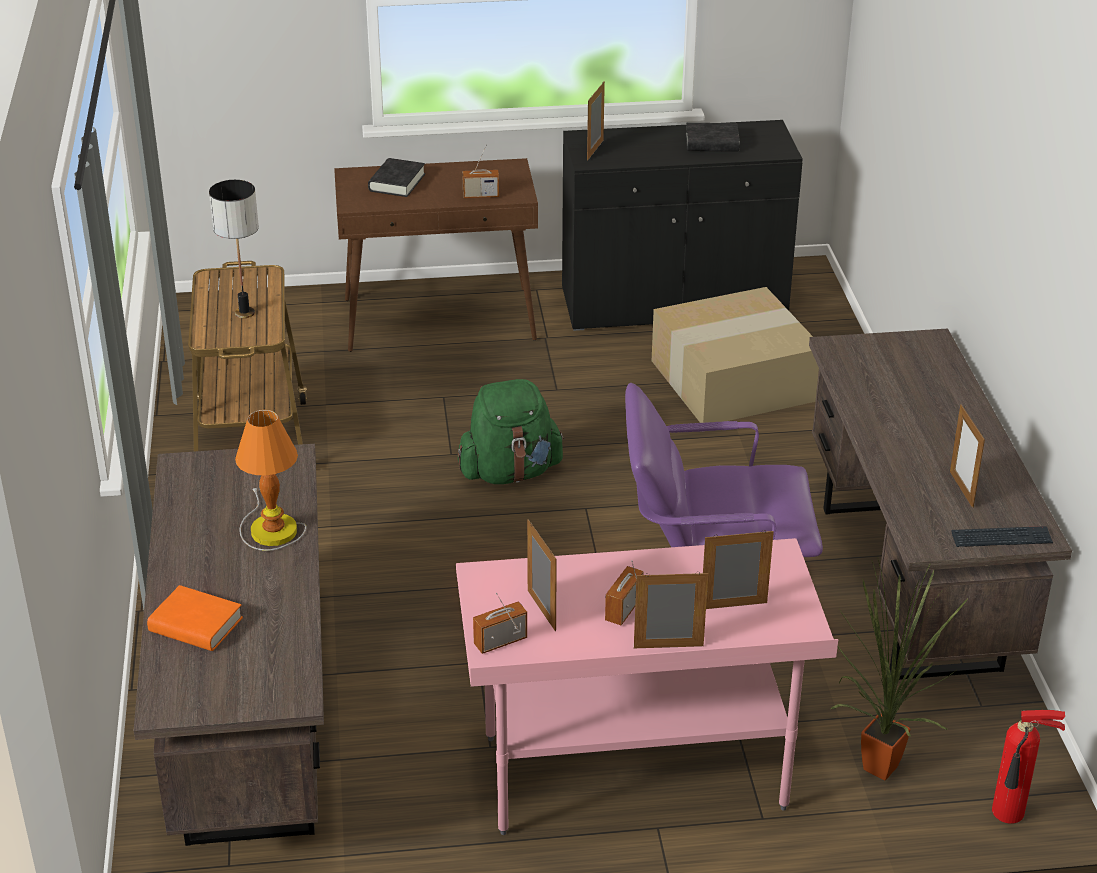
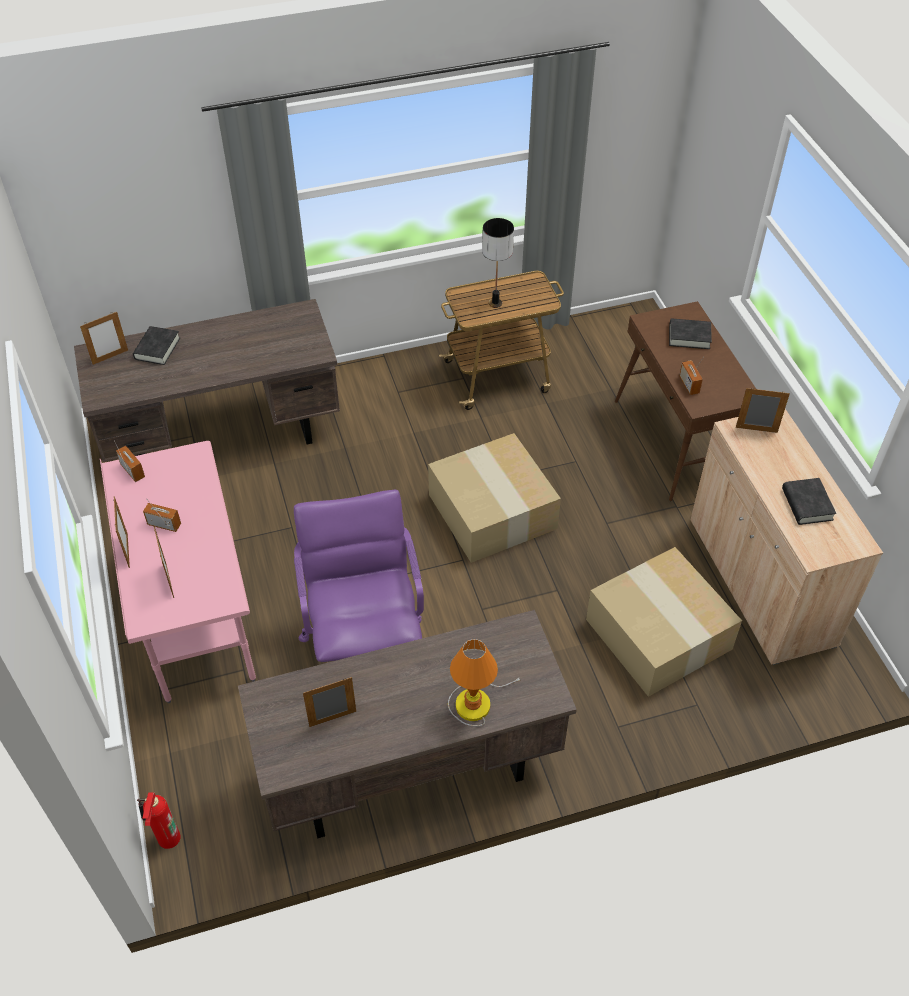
camera: 80 degrees right, 15 degrees up
orange book [147,585,243,651] -> black book [133,326,180,365]
table lamp [235,410,306,551] -> table lamp moved to [448,639,522,727]
green backpack [458,379,565,484] -> cardboard box [428,433,561,563]
picture frame [527,519,557,631] -> picture frame moved to [80,312,128,365]
black cabinet [562,120,803,331] -> beige cabinet [691,409,883,665]
potted plant [831,557,968,780] -> none
keyboard [951,526,1053,547] -> none

